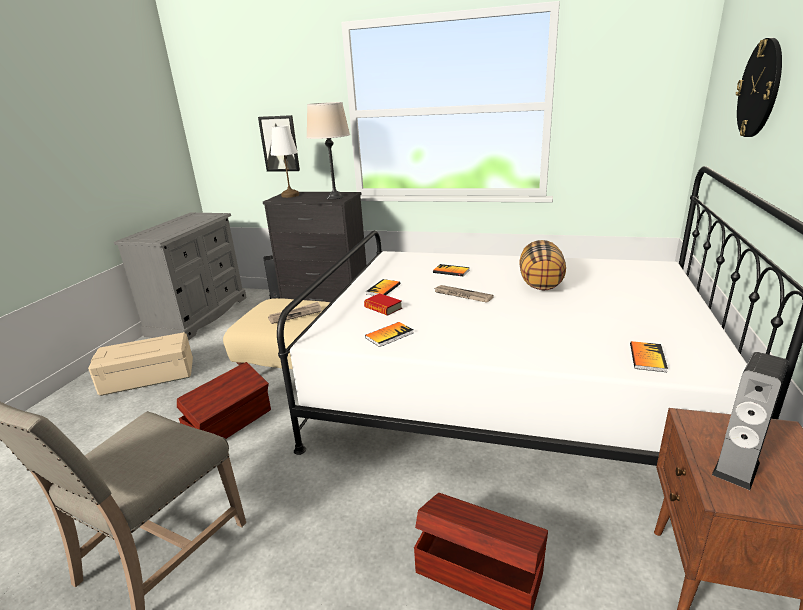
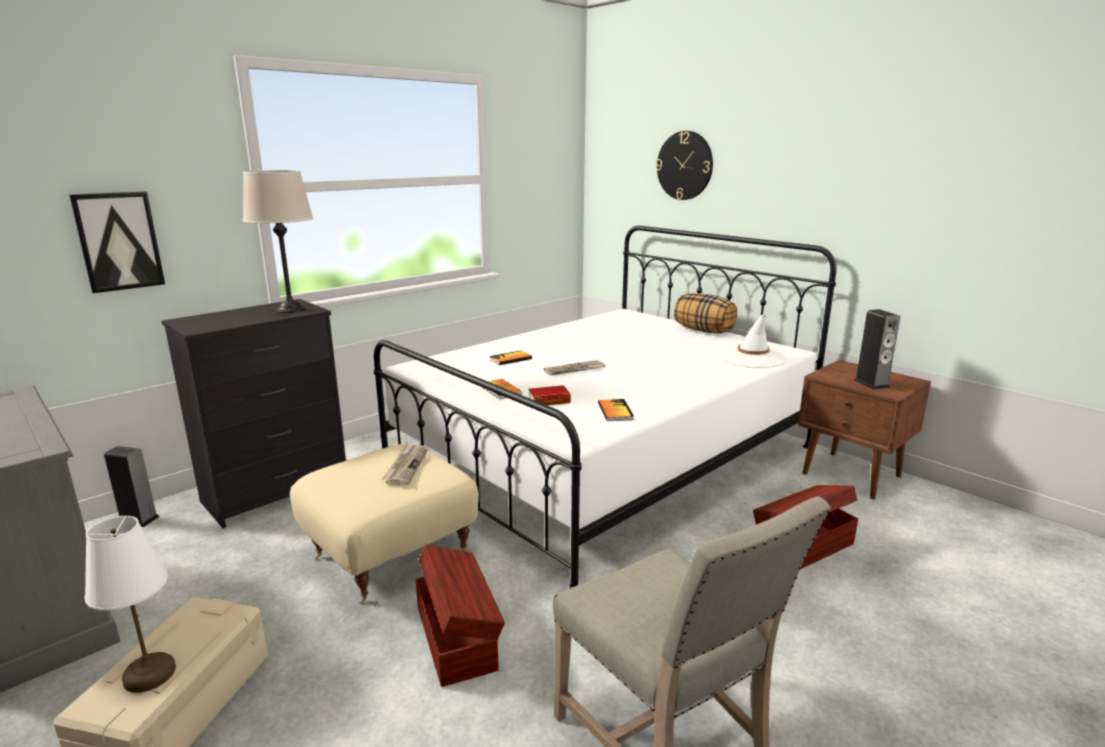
camera: 60 degrees left, 5 degrees down
white table lamp [271,126,299,198] -> white table lamp moved to [85,516,176,693]
pillow [519,240,566,291] -> pillow moved to [674,293,737,333]
book [630,341,668,372] -> white hat [720,314,787,368]

